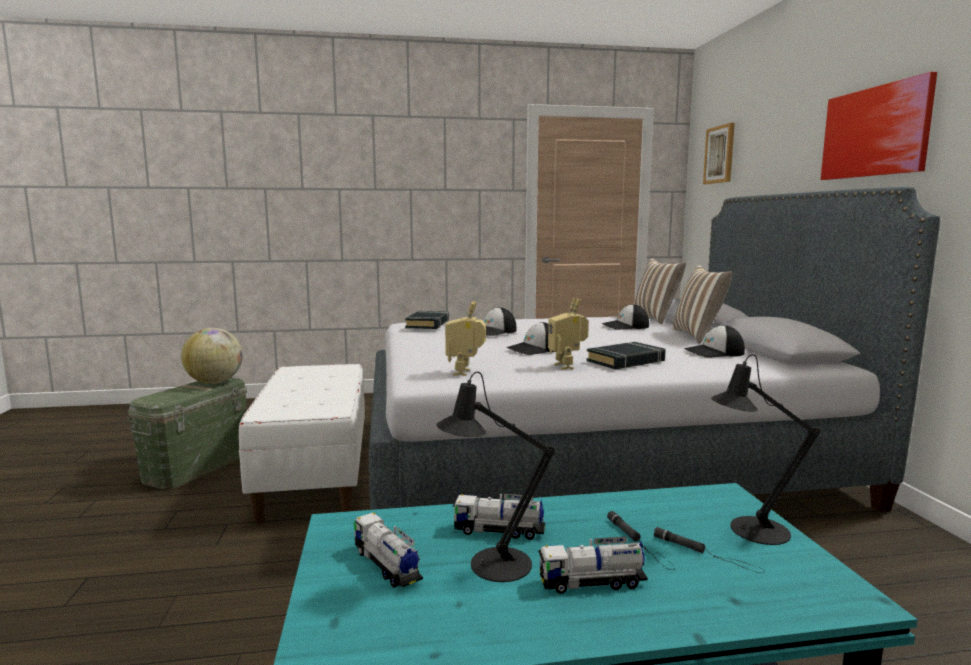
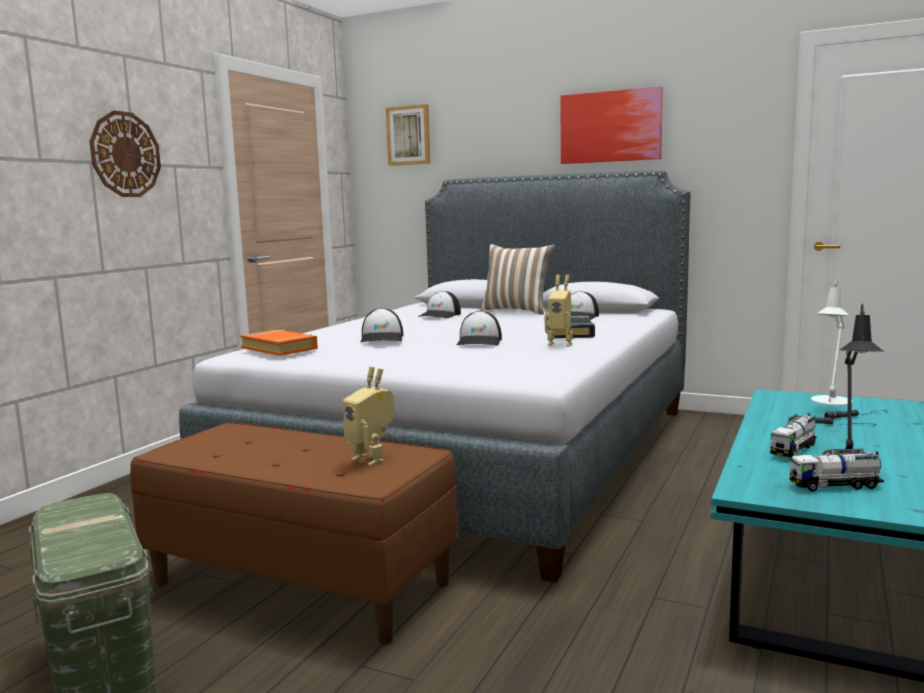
camera: 55 degrees left, 0 degrees up
globe [181,328,243,384] -> none
white bench [239,364,365,524] -> brown bench [130,422,457,645]
black book [405,311,449,329] -> orange book [240,330,318,356]
toy robot [445,301,486,376] -> toy robot moved to [343,367,395,466]
toy truck [538,536,648,594] -> none
pillow [634,258,686,324] -> none
black table lamp [711,354,820,545] -> white table lamp [811,279,853,406]
none -> wall clock [90,110,161,197]

